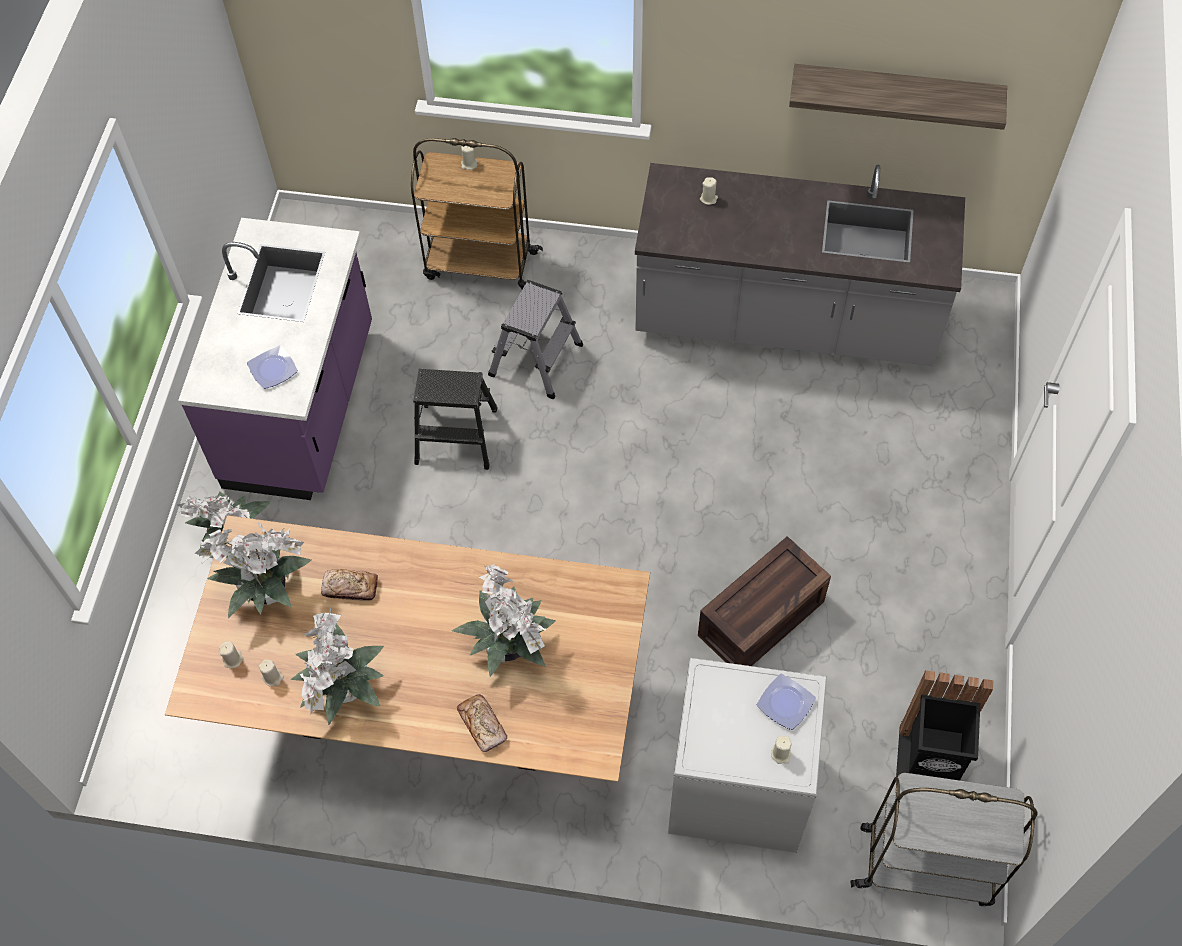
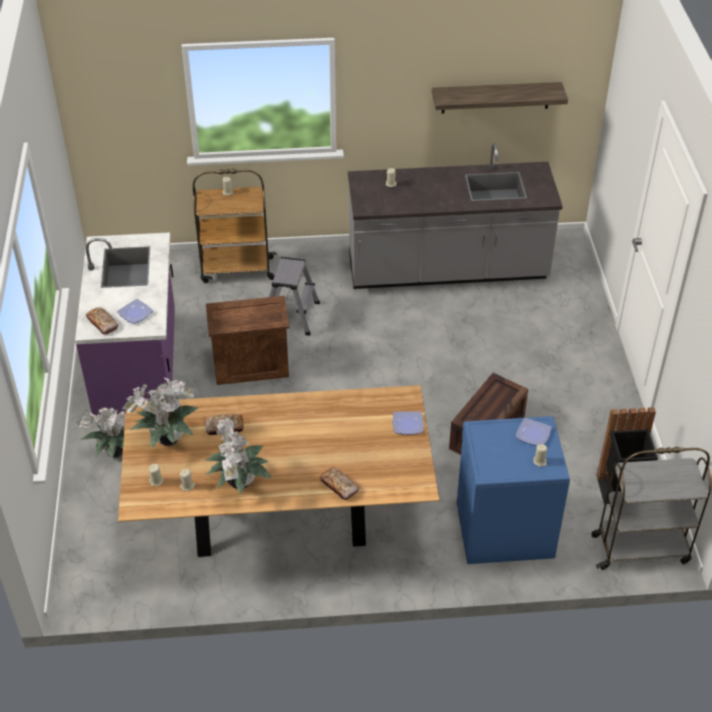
camera: 15 degrees left, 15 degrees down
black step ladder [413,368,498,470] -> crate [206,296,289,385]
potted plant [452,564,556,677] -> none
white washing machine [668,658,827,853] -> blue washing machine [457,416,570,564]
none -> bread [86,307,118,335]
none -> plate [393,411,423,435]

